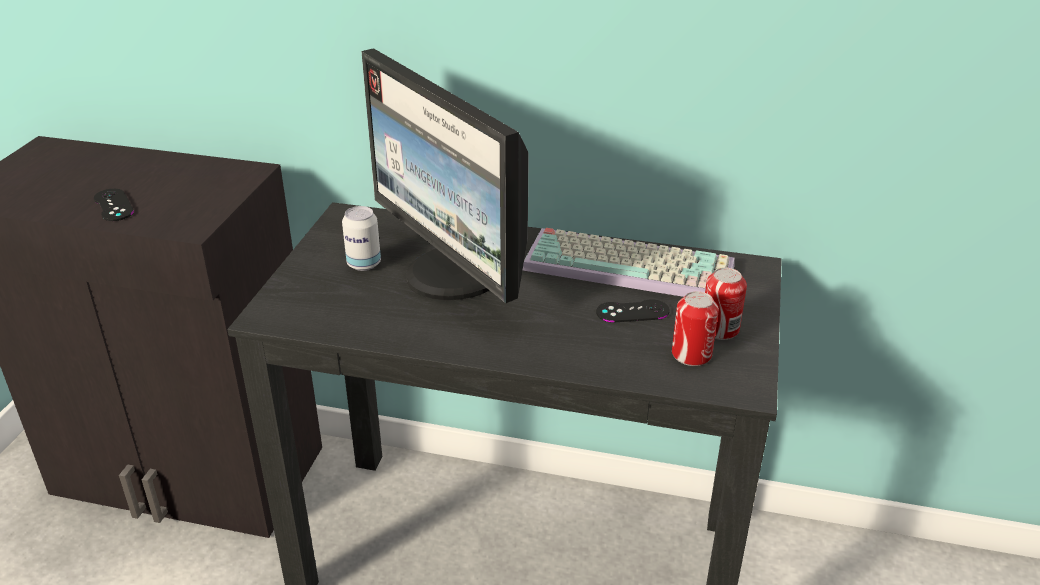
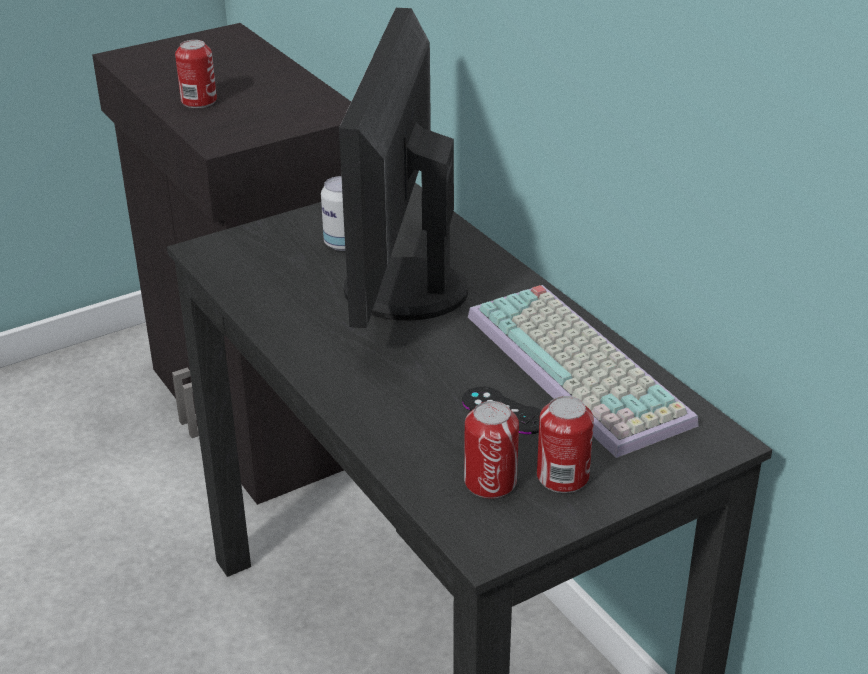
camera: 45 degrees right, 0 degrees up
black game controller [94,189,134,221] -> can [175,40,217,108]

